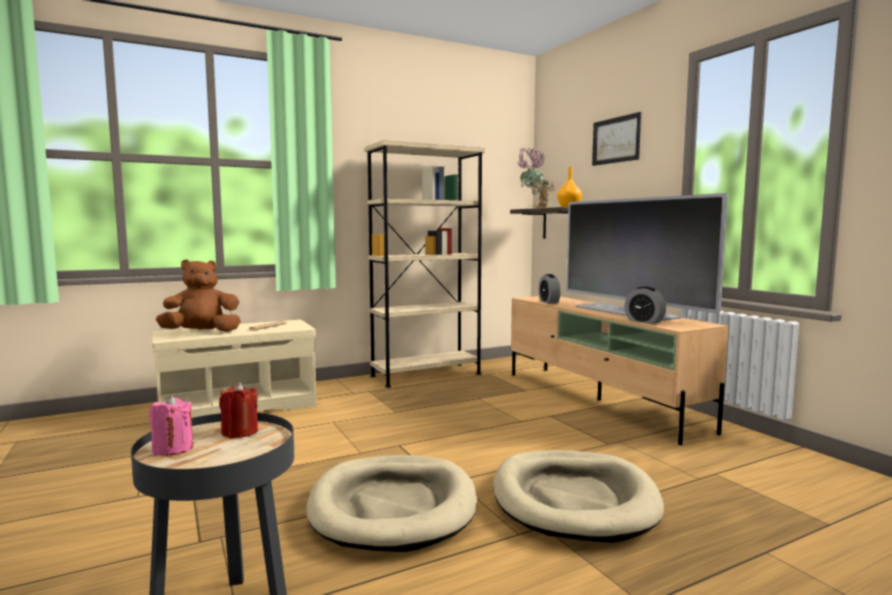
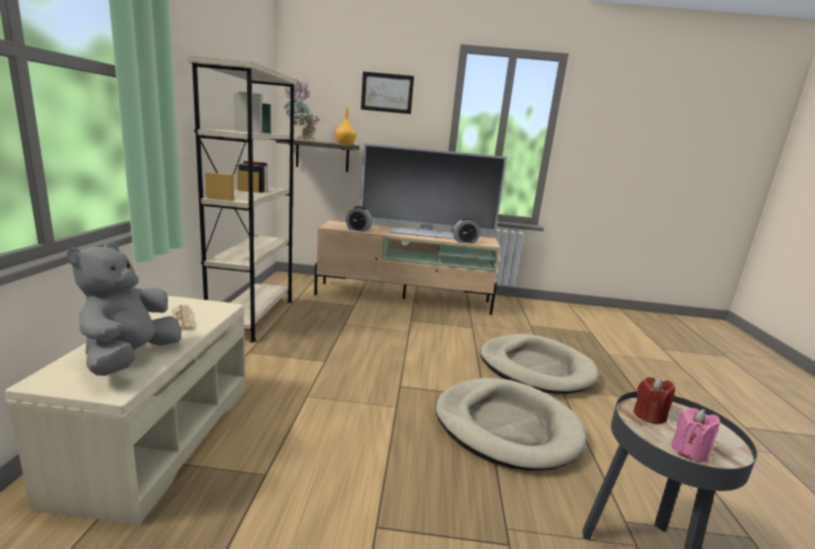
camera: 60 degrees left, 10 degrees up
brown plush toy [156,259,241,332] -> grey plush toy [67,242,181,376]

